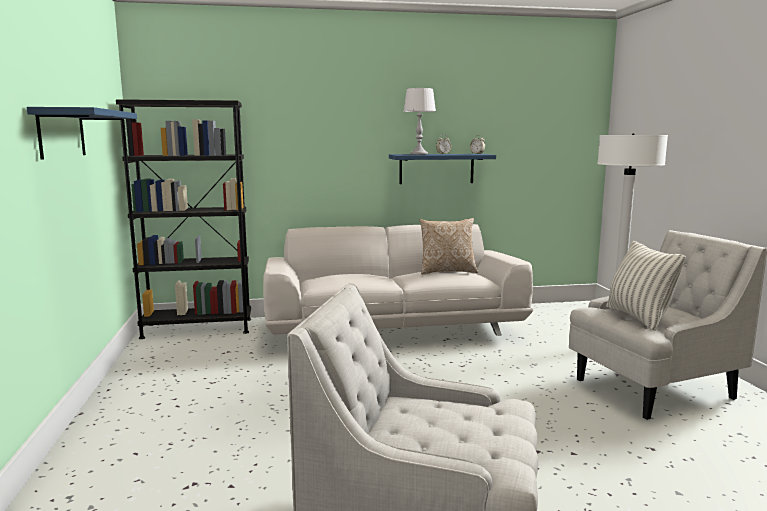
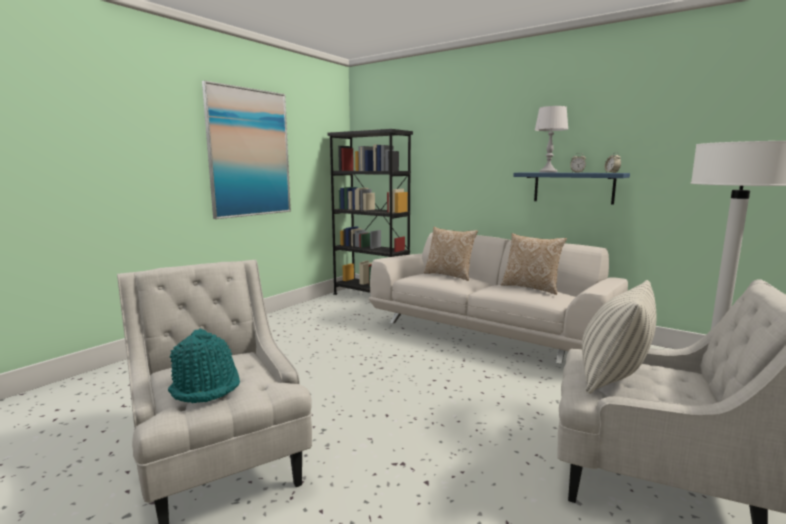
camera: 45 degrees right, 0 degrees up
blue shelf [27,107,137,160] -> picture [202,81,291,219]
none -> turquoise hat [168,328,240,403]
none -> pillow [424,227,478,281]

